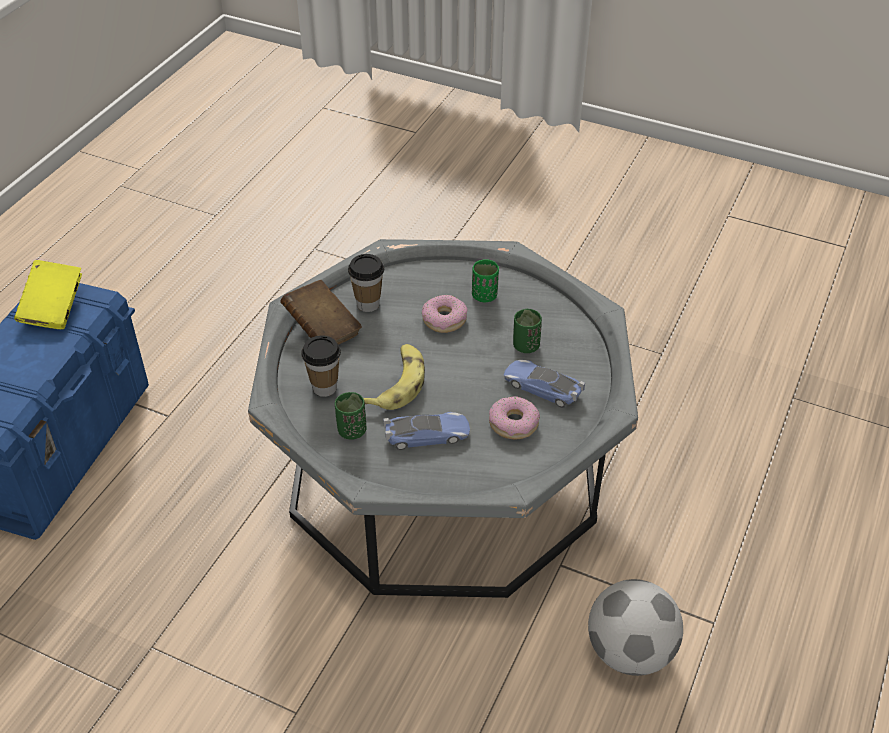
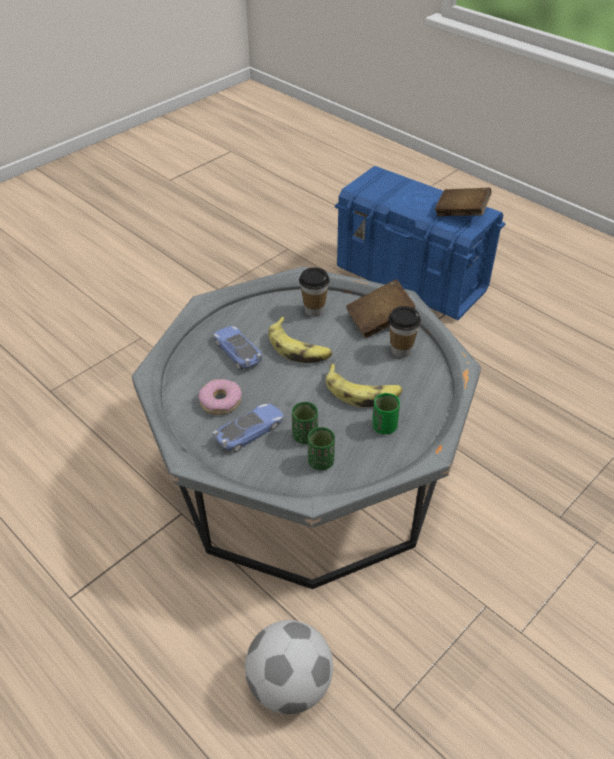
camera: 110 degrees right, 0 degrees up
yellow book [14,260,82,329] -> brown book [435,188,492,216]
green cup [335,392,367,440] -> green cup moved to [308,427,335,470]
toy car [383,412,470,450] -> toy car turned 135 degrees clockwise [213,326,262,370]
donut [422,295,467,333] -> banana [326,364,403,408]
football [588,579,683,676] -> football moved to [245,620,333,714]

